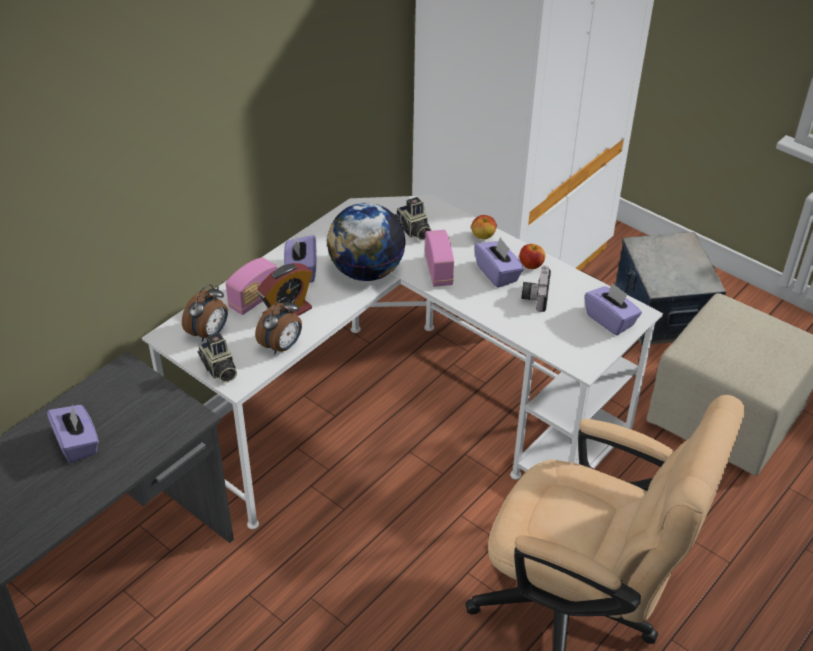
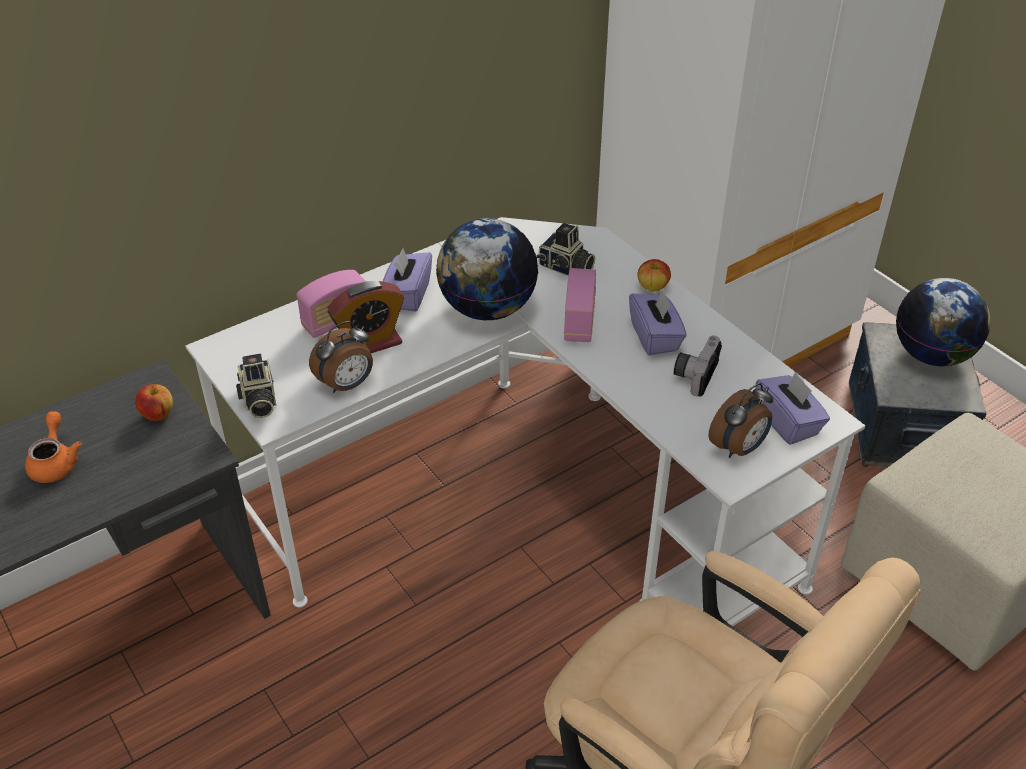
camera: 15 degrees right, 0 degrees up
purple tissue box [47,404,99,463] -> orange teapot [25,411,82,483]
alarm clock [182,284,228,342] -> alarm clock moved to [709,383,773,458]
camera [395,197,431,240] -> camera turned 45 degrees counterclockwise [537,223,595,276]
apple [519,244,545,269] -> apple moved to [135,384,173,421]
none -> globe [896,278,990,366]

